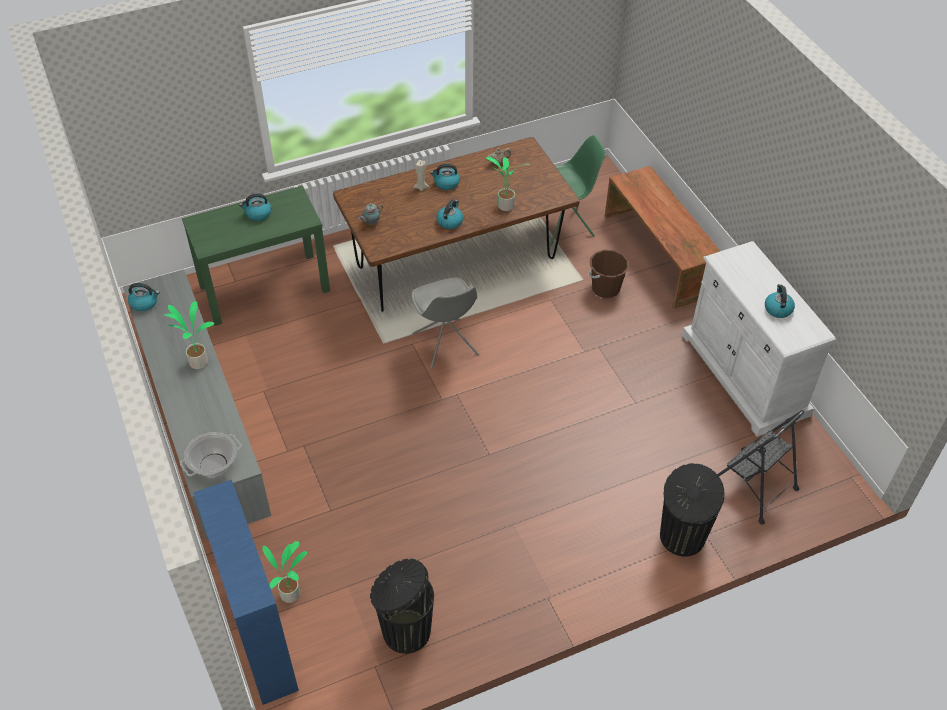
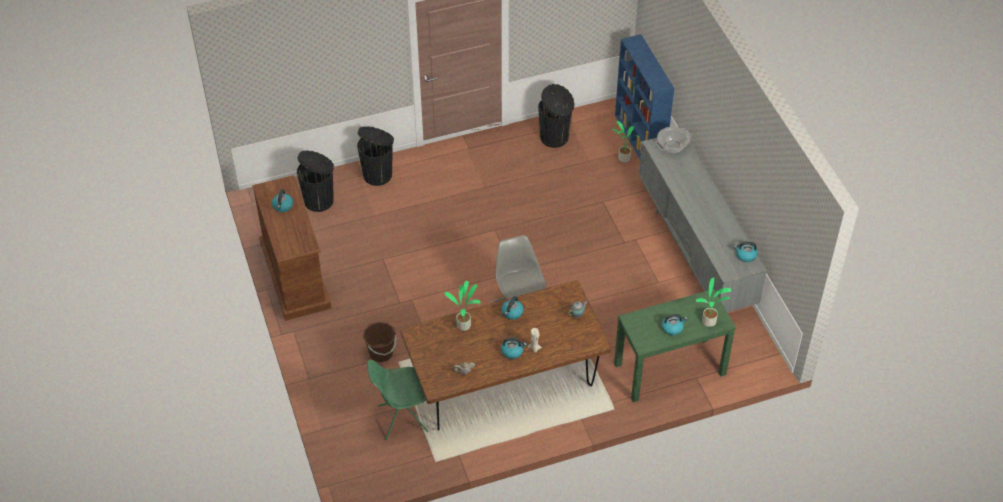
camera: 175 degrees left, 0 degrees up
potted plant [164,301,214,369] -> potted plant moved to [696,278,731,327]
brown bench [605,166,720,309] -> none
white dresser [682,241,836,437] -> brown dresser [252,175,332,321]
black step ladder [717,410,804,525] -> black trash can [297,150,334,212]

